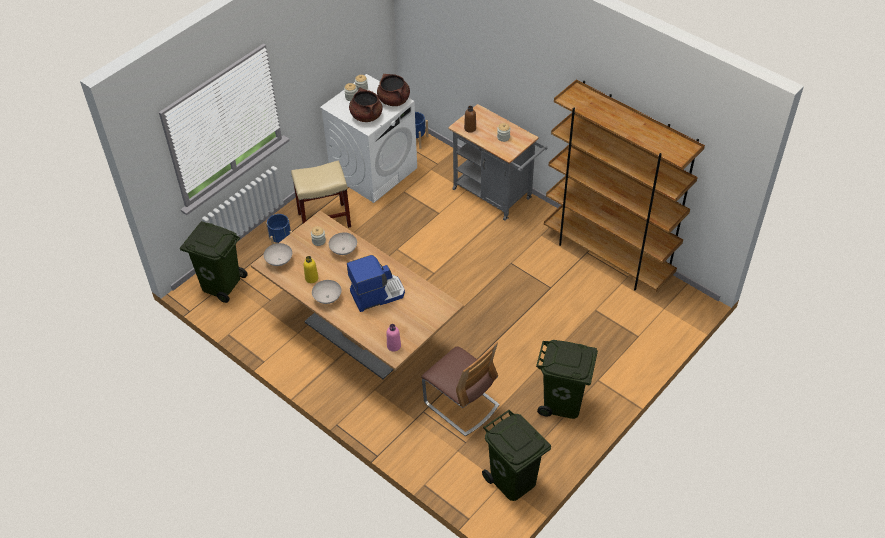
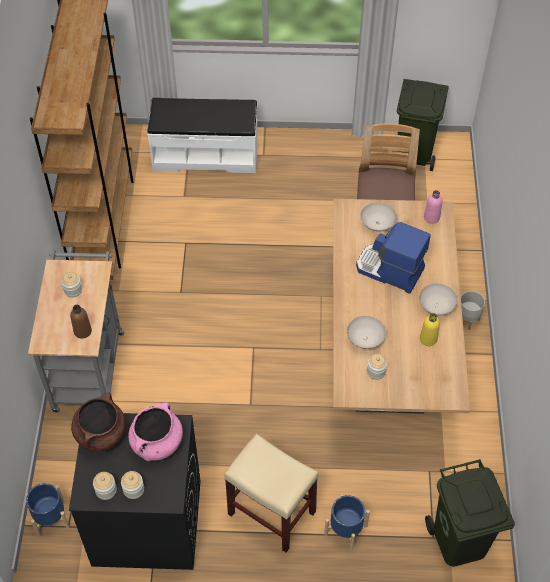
camera: 130 degrees left, 5 degrees up
white bowl [264,243,292,266] -> white bowl moved to [361,203,396,232]
white washing machine [320,74,417,203] -> black washing machine [69,413,201,570]
brown cooking pot [349,88,383,122] -> pink cooking pot [128,403,183,461]
green trash can [536,340,598,419] -> none
none -> white bench [147,98,258,173]
none -> grey planter [461,291,485,330]

